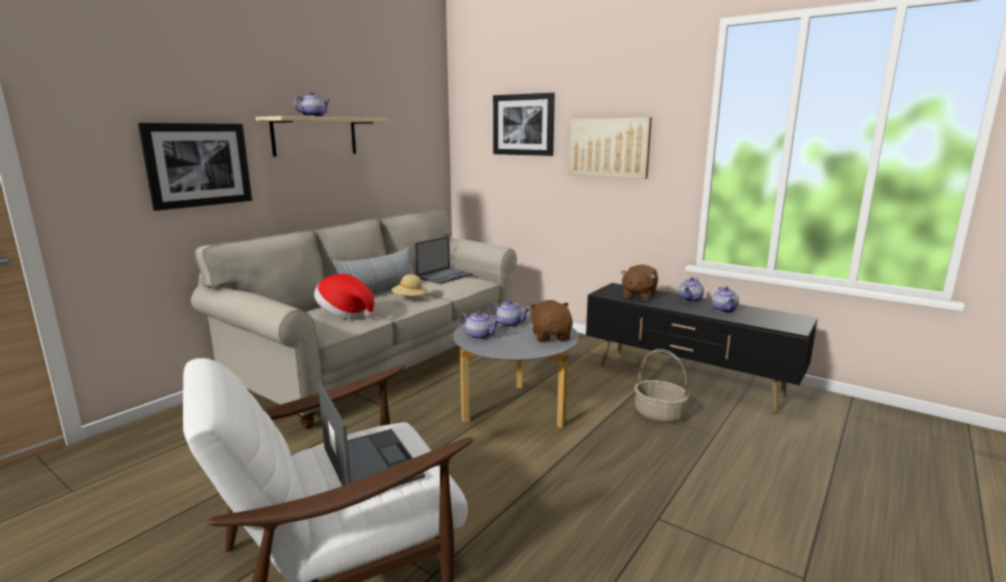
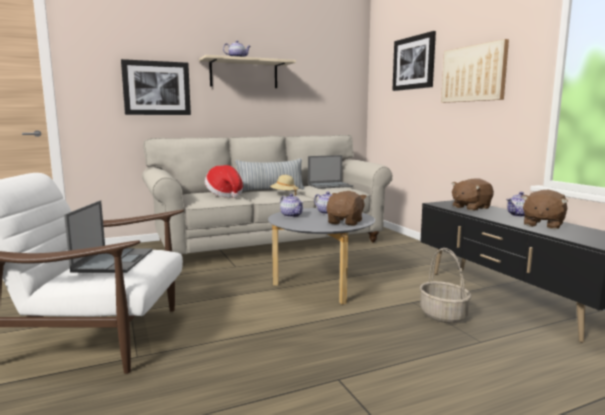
camera: 30 degrees right, 5 degrees down
teapot [712,287,739,313] -> brown plush toy [522,190,568,229]

